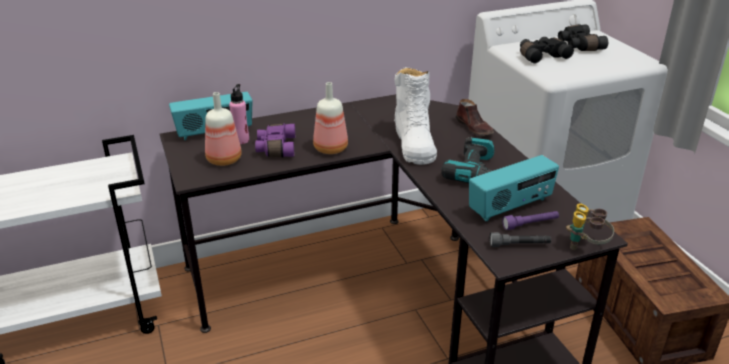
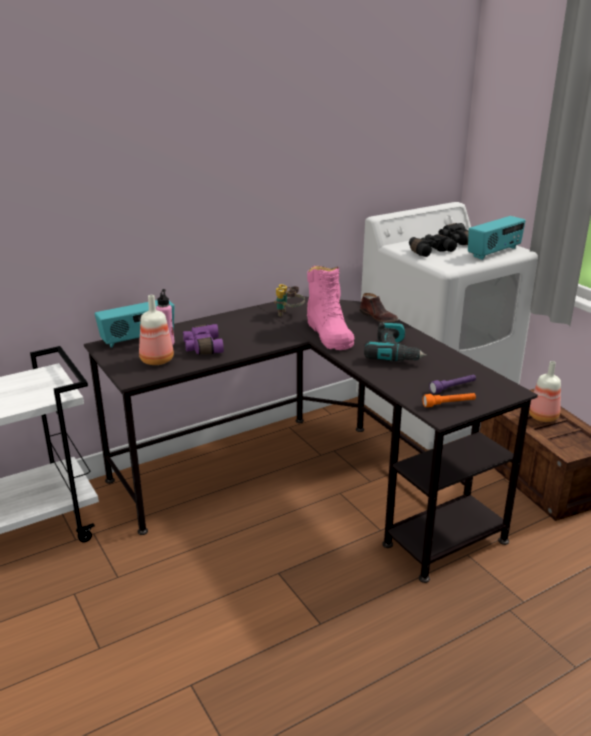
camera: 10 degrees left, 5 degrees down
bottle [313,82,348,154] -> bottle moved to [529,361,561,422]
white boot [394,67,437,165] -> pink boot [307,266,354,350]
radio [469,155,559,221] -> radio moved to [468,216,526,260]
grey flashlight [489,232,551,247] -> orange flashlight [423,393,476,407]
binoculars [566,203,614,250] -> binoculars moved to [274,284,305,317]

